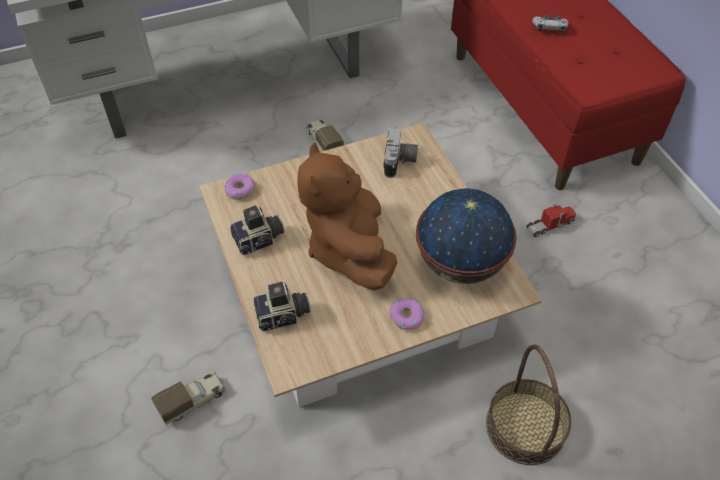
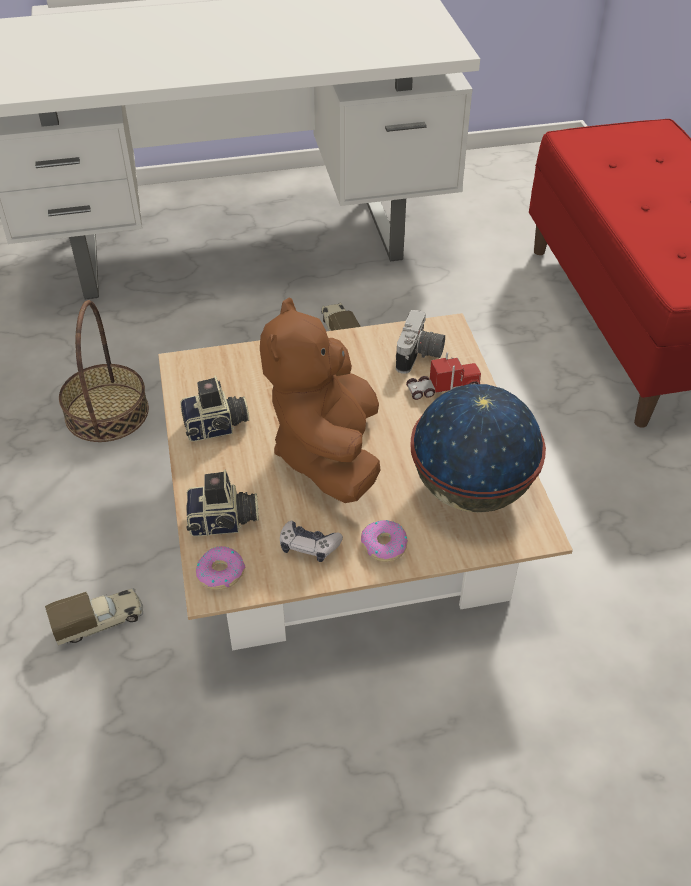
camera: 10 degrees right, 5 degrees down
donut [224,174,256,200] -> donut moved to [196,546,245,590]
basket [486,344,571,465] -> basket moved to [59,300,149,442]
toy truck [526,203,576,237] -> toy truck moved to [406,352,481,400]
game controller [532,15,568,34] -> game controller moved to [280,520,343,562]

